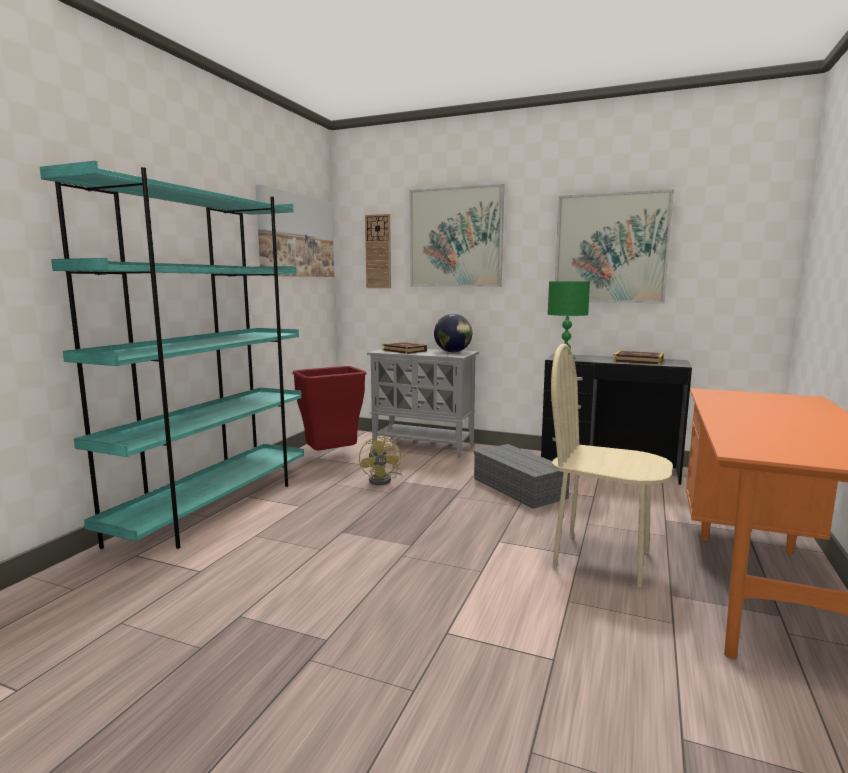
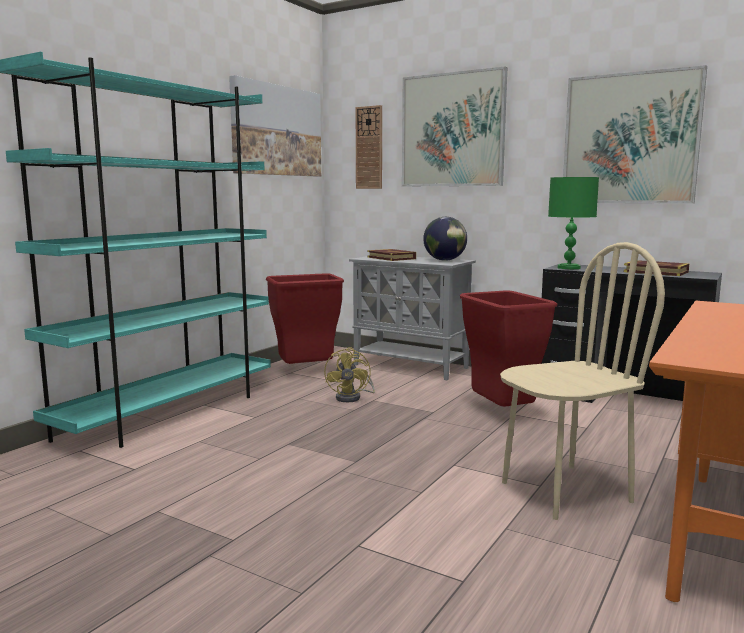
camera: 10 degrees right, 0 degrees up
grey storage box [474,444,570,509] -> red trash can [460,291,557,407]
beige chair [551,344,673,587] -> beige chair turned 120 degrees clockwise [500,242,665,520]

